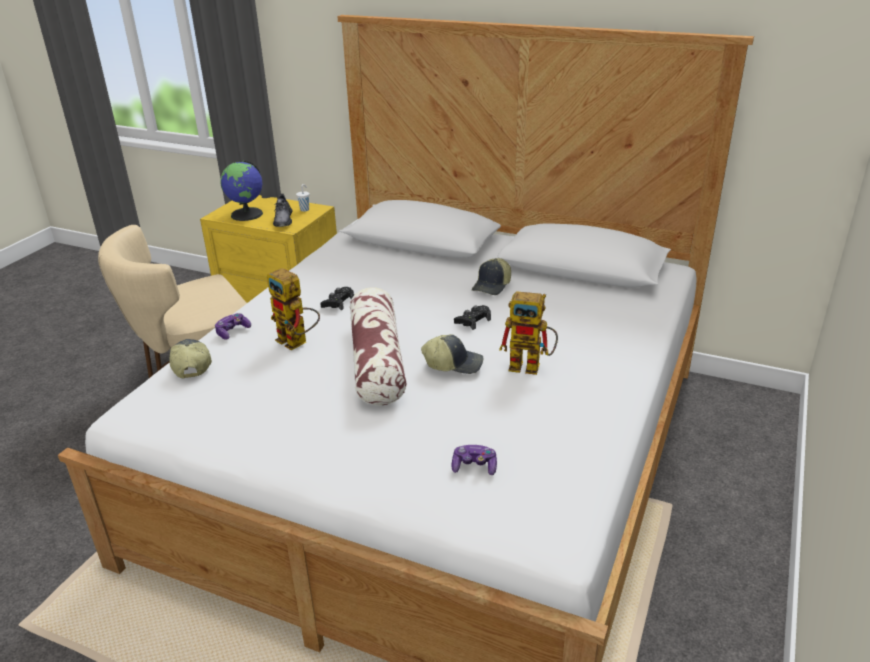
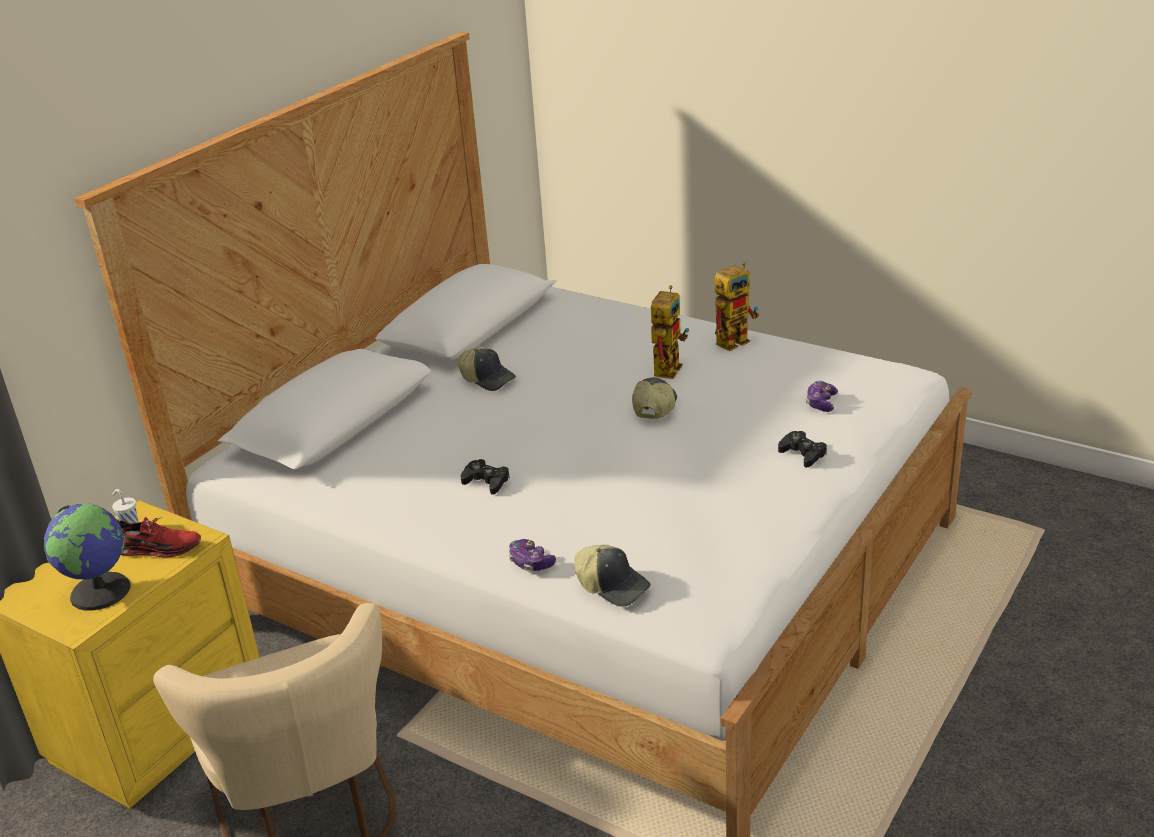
camera: 80 degrees left, 0 degrees up
cap [169,339,212,378] -> cap turned 135 degrees counterclockwise [575,545,650,607]
toy robot [267,268,320,350] -> toy robot moved to [715,262,760,351]
grey shoe [273,194,292,227] -> red shoe [117,517,201,558]
pillow [350,287,407,405] -> none
black game controller [454,305,491,330] -> black game controller moved to [778,431,827,468]

